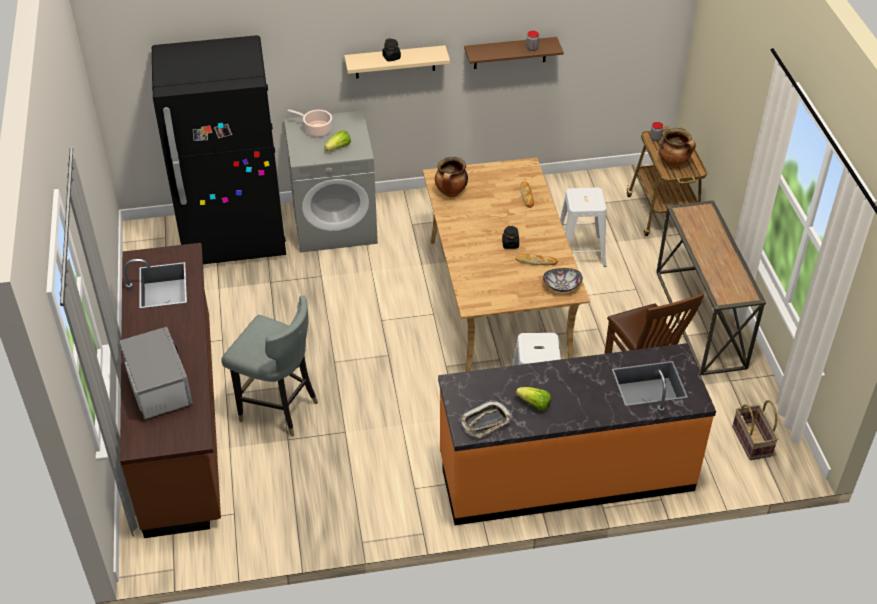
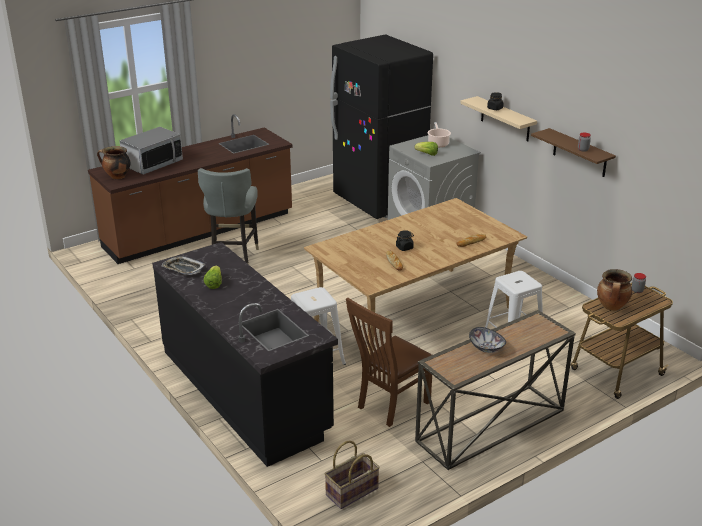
camera: 65 degrees right, 15 degrees down
cooking pot [435,157,468,197] -> cooking pot moved to [97,146,130,179]
orange counter [438,343,716,525] -> black counter [152,242,338,467]
bowl [543,268,583,292] -> bowl moved to [469,327,506,353]

